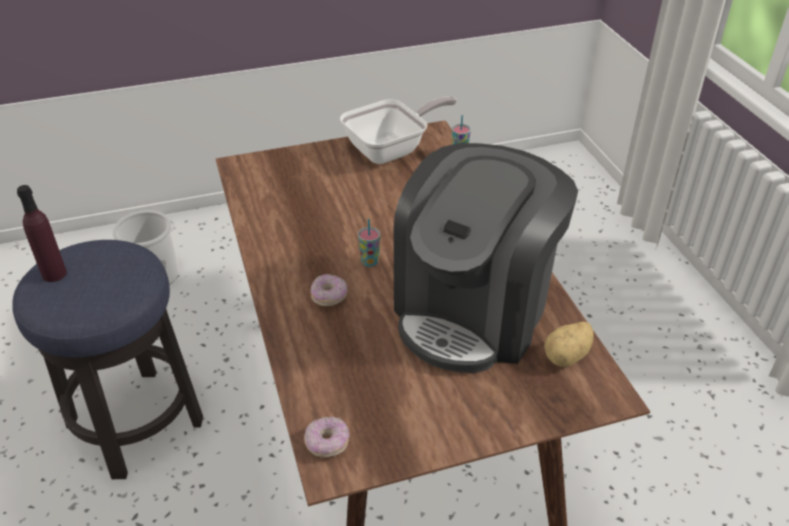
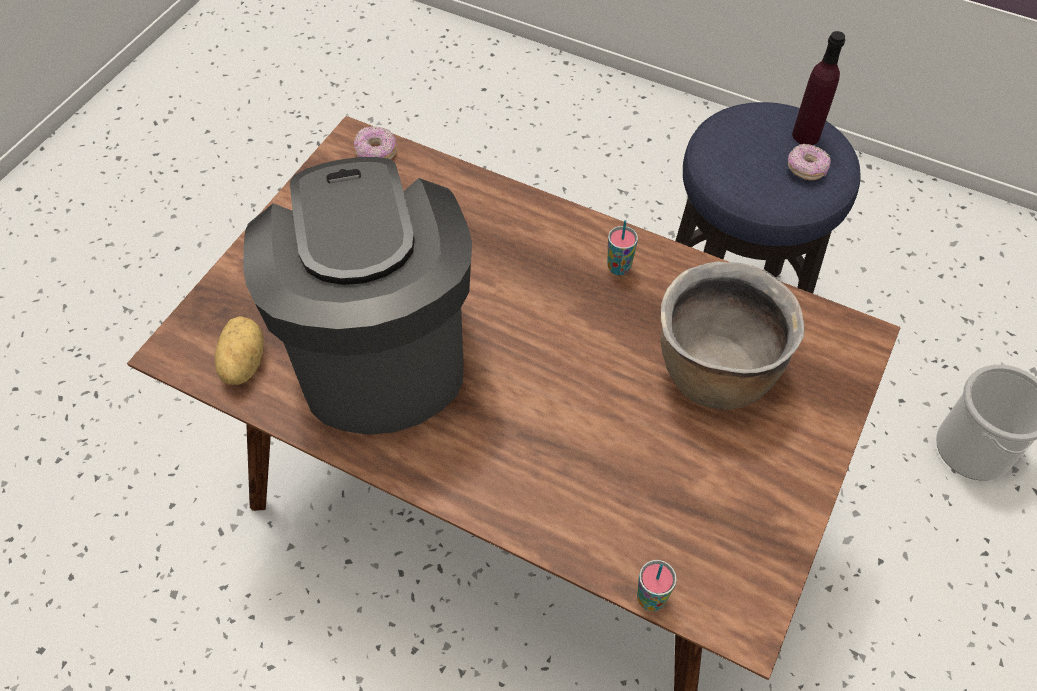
camera: 135 degrees right, 15 degrees up
donut [311,274,348,306] -> donut moved to [788,143,831,180]
frying pan [340,96,457,164] -> none
cup [358,219,380,267] -> cup moved to [607,220,638,275]
none -> brown cooking pot [661,262,805,410]

